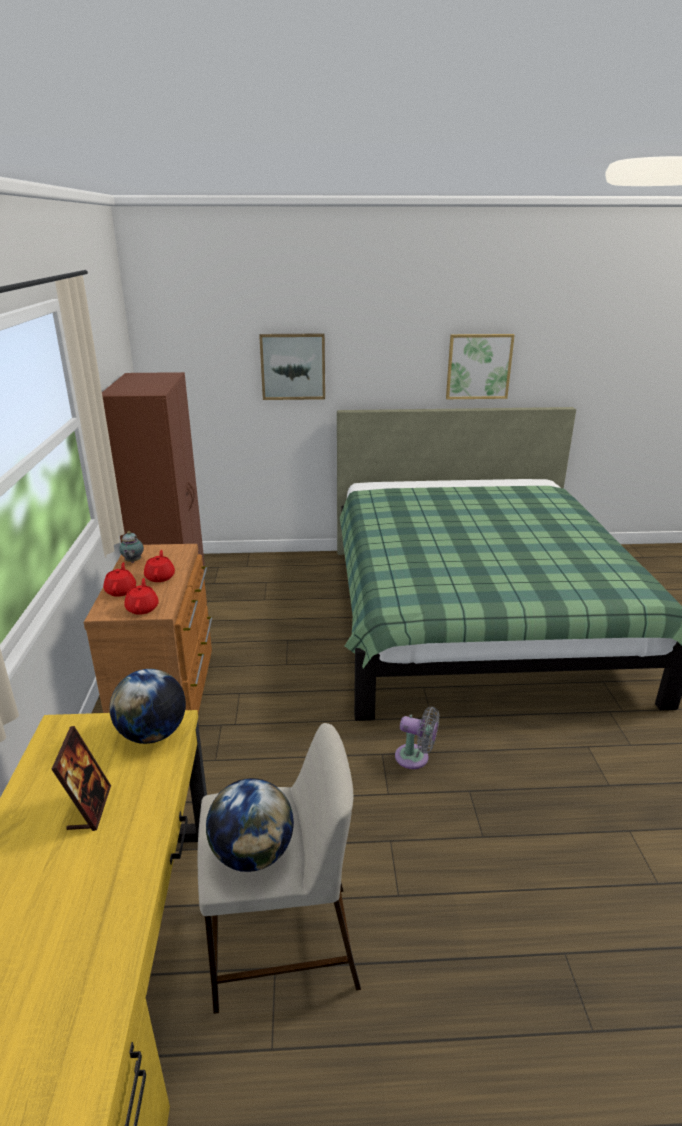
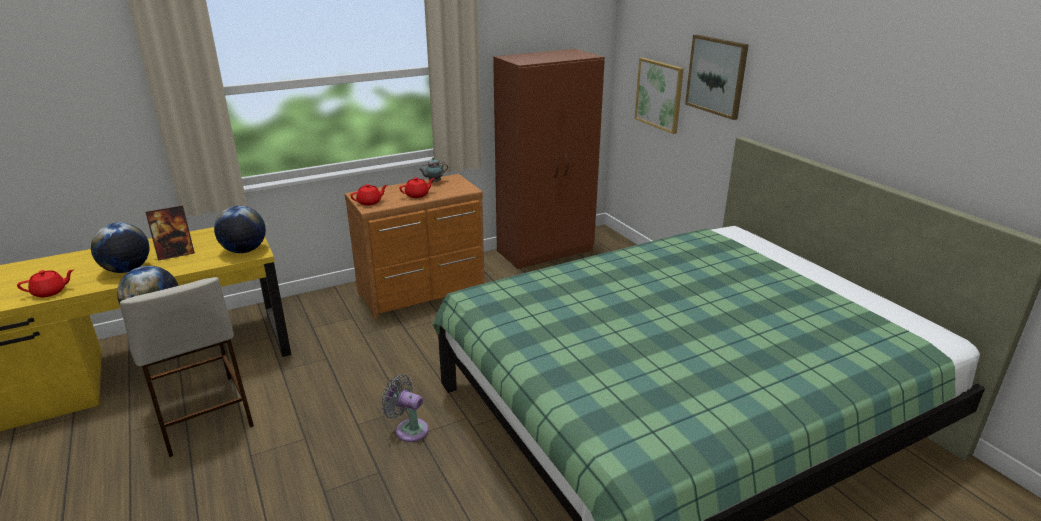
camera: 65 degrees right, 0 degrees up
red teapot [103,562,136,597] -> red teapot moved to [17,269,74,297]
grey fan [395,707,439,769] -> grey fan turned 120 degrees clockwise [381,375,429,442]
picture [446,334,515,399] -> picture moved to [635,58,684,134]
none -> globe [91,223,150,273]

